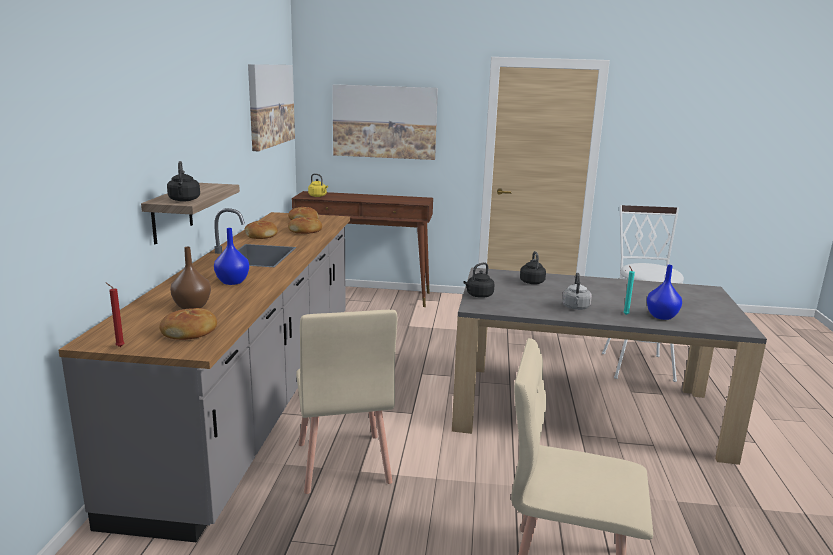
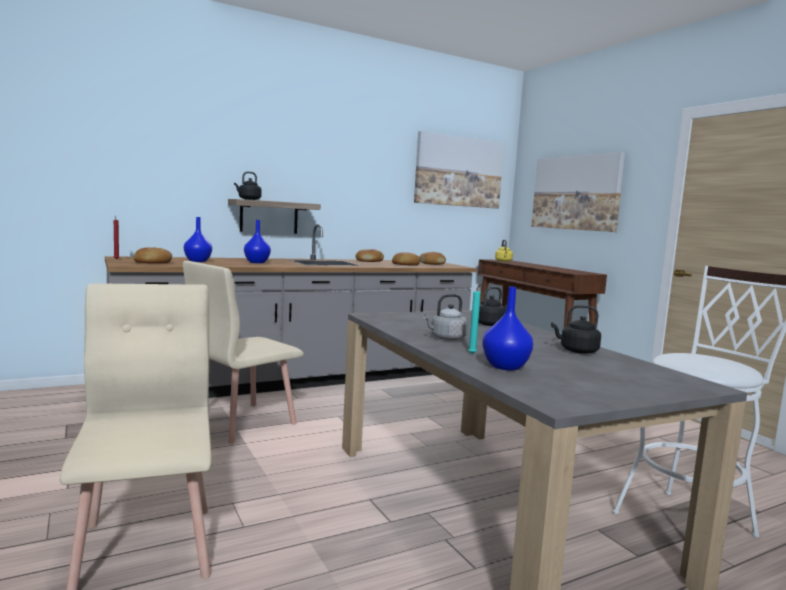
camera: 55 degrees right, 10 degrees down
brown vase [170,247,211,309] -> blue vase [184,217,212,262]
black kettle [464,262,494,298] -> black kettle moved to [551,305,601,354]

